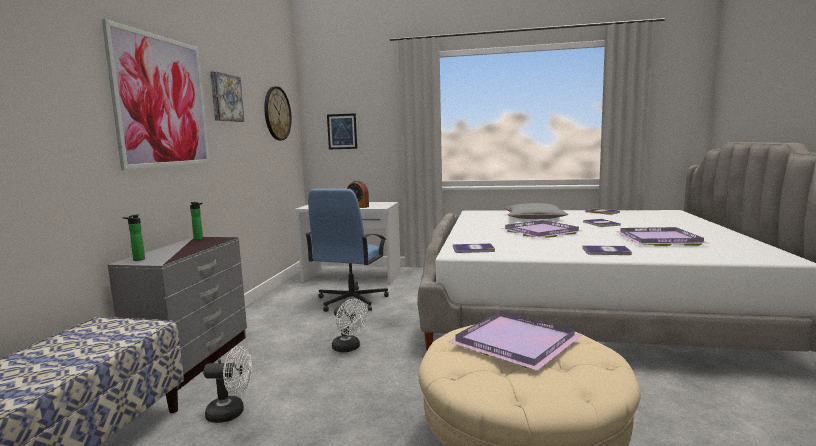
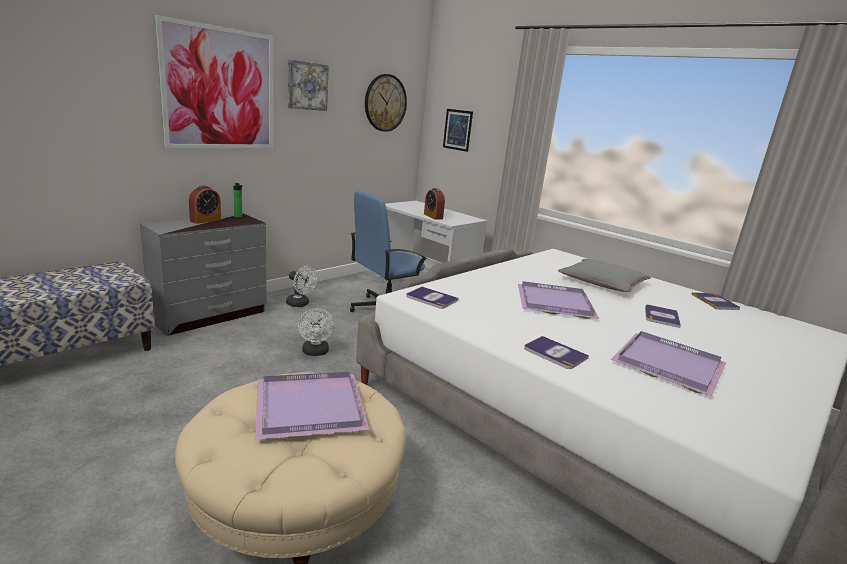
camera: 30 degrees right, 10 degrees up
bottle [122,214,145,261] -> none
white fan [203,346,252,423] -> white fan moved to [286,266,317,307]
none -> alarm clock [189,185,221,224]

